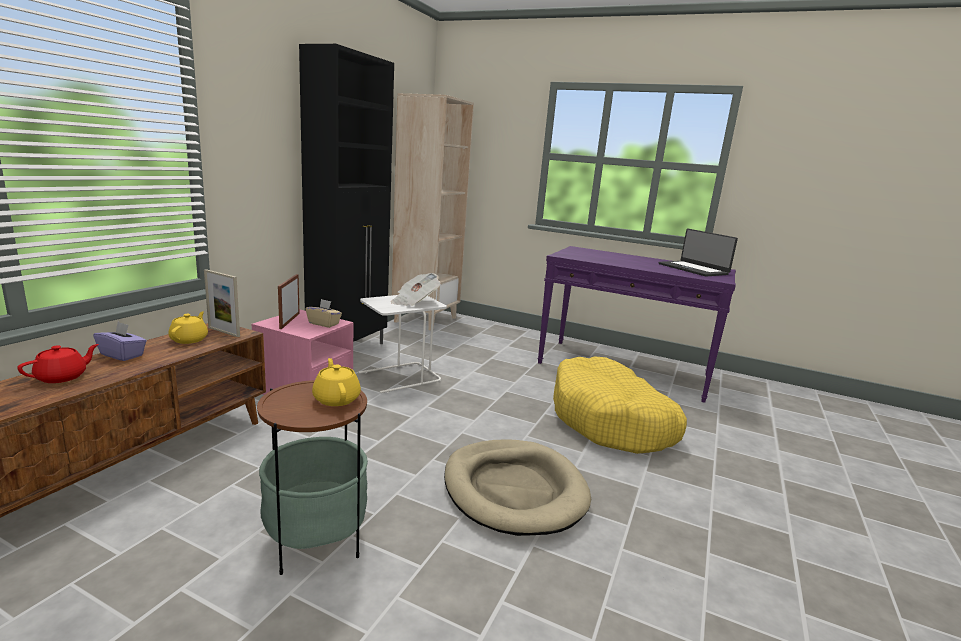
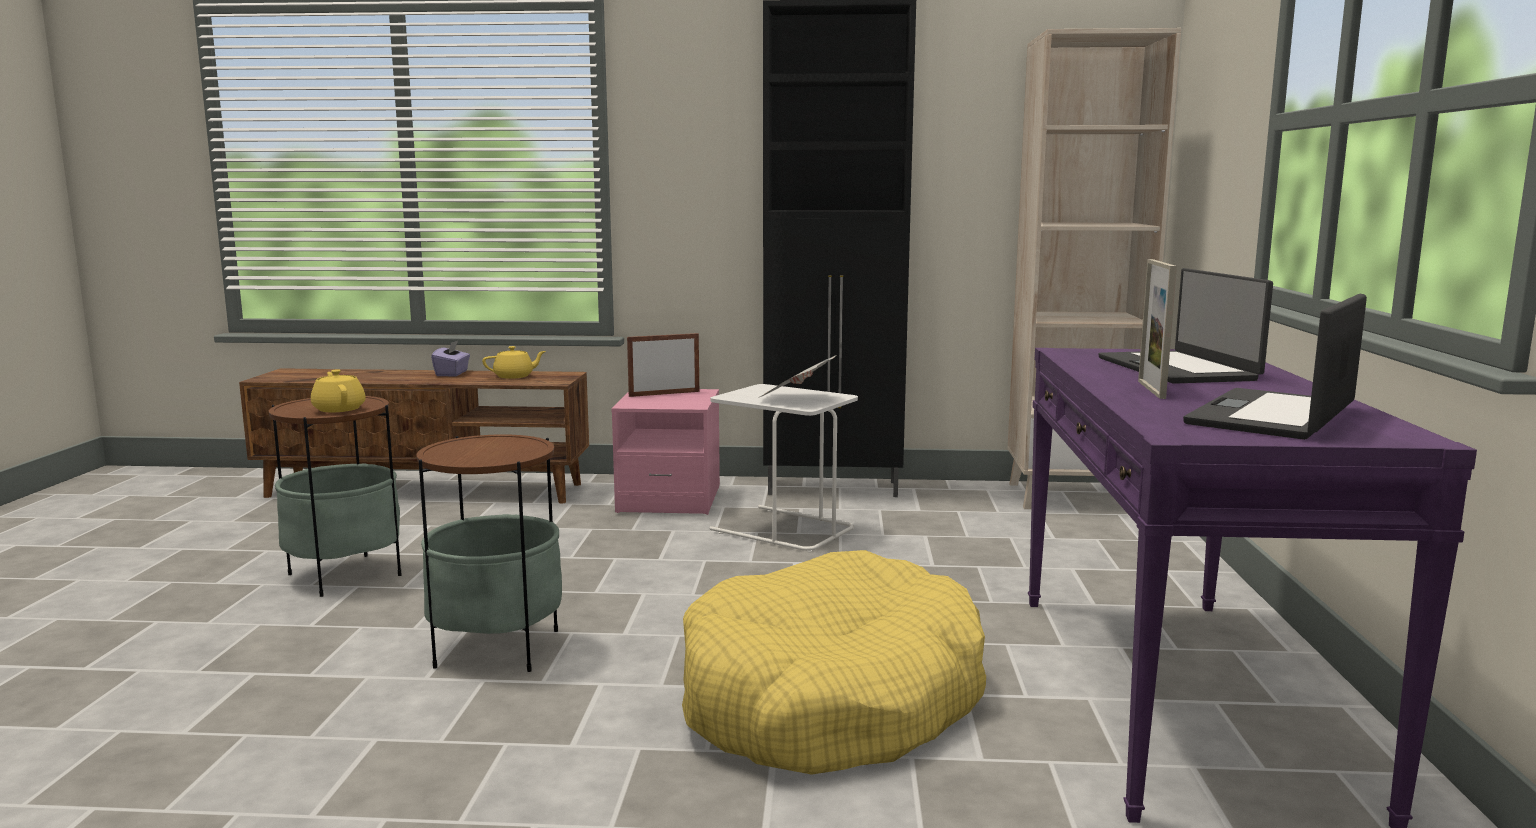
camera: 70 degrees right, 5 degrees down
red teapot [17,344,99,383] -> none
picture frame [204,269,240,337] -> picture frame moved to [1138,259,1177,399]
beige tissue box [306,299,342,328] -> none
yellow teapot [312,358,361,406] -> yellow teapot turned 75 degrees counterclockwise [311,369,366,412]
beige dog bed [444,439,591,536] -> side table [417,434,562,672]
none -> laptop [1099,268,1273,384]

